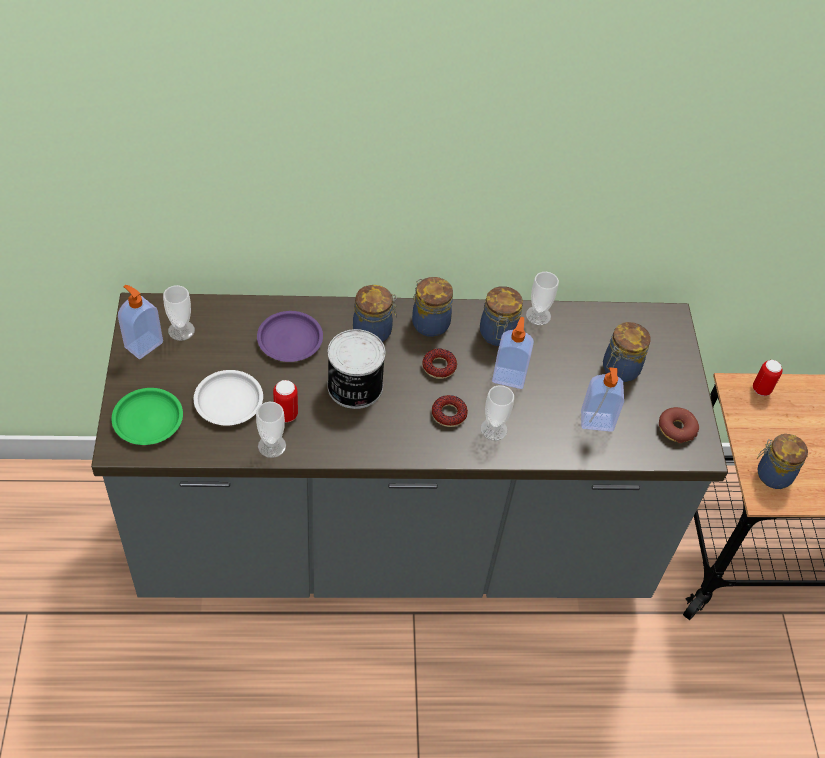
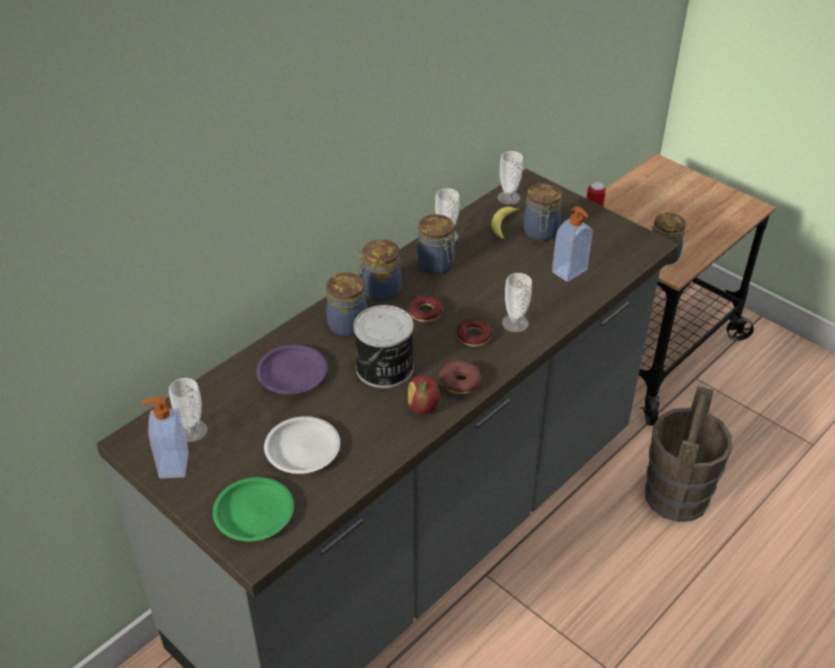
camera: 40 degrees left, 10 degrees down
cup [256,402,286,458] -> cup moved to [498,151,523,205]
can [273,380,298,422] -> none
soap dispenser [492,317,534,389] -> none
donut [659,407,699,443] -> donut moved to [439,361,481,395]
none -> apple [408,376,440,414]
none -> banana [491,207,520,239]
none -> brown bucket [645,386,733,522]

